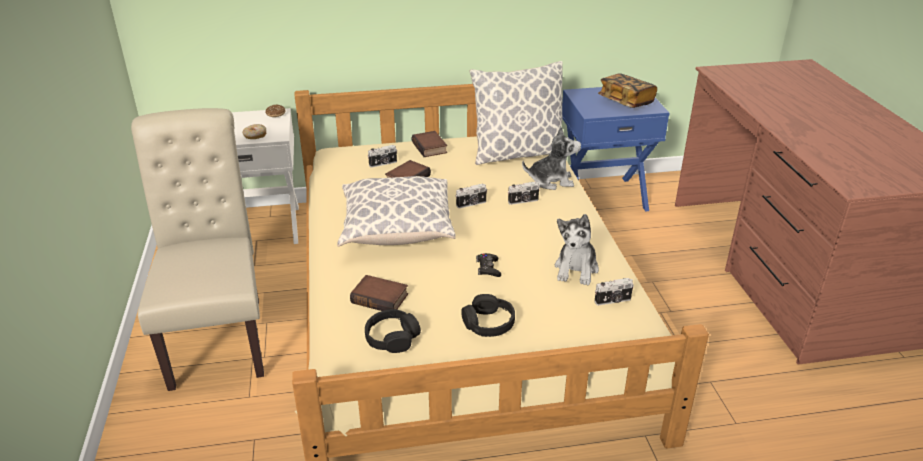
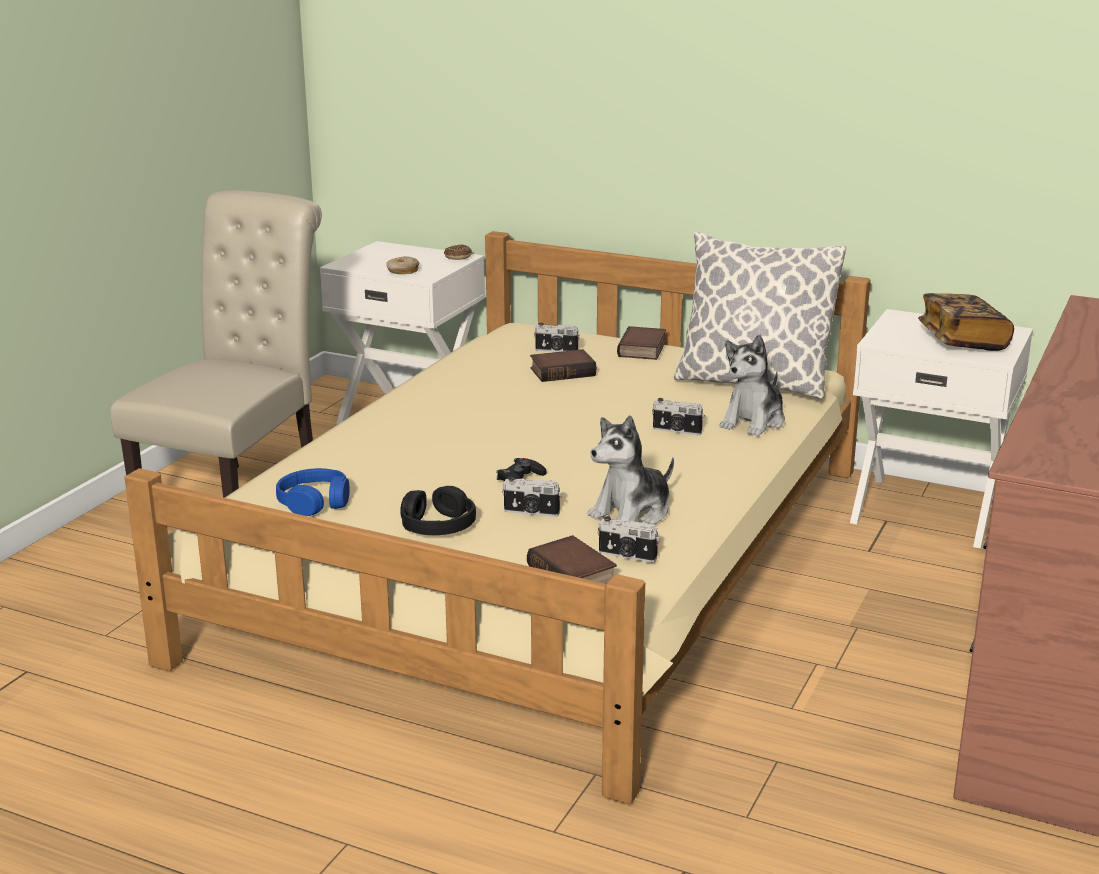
camera: 35 degrees right, 10 degrees down
pillow [337,176,456,247] -> none
book [350,275,408,311] -> book moved to [527,535,617,584]
black headphones [365,309,421,353] -> blue headphones [276,468,350,516]
camera [456,184,487,208] -> camera moved to [502,476,562,517]
plush toy [522,127,581,190] -> plush toy turned 90 degrees clockwise [720,335,785,436]
blue nightstand [562,87,670,212] -> white nightstand [850,309,1033,548]

